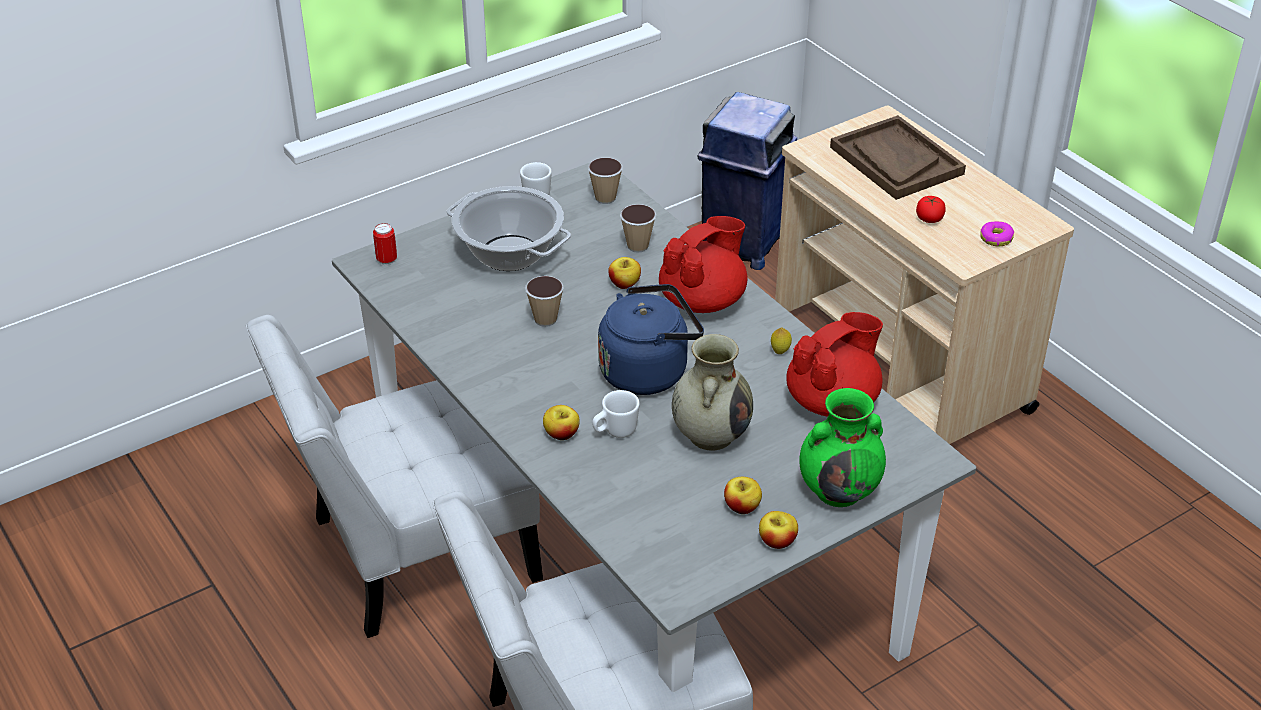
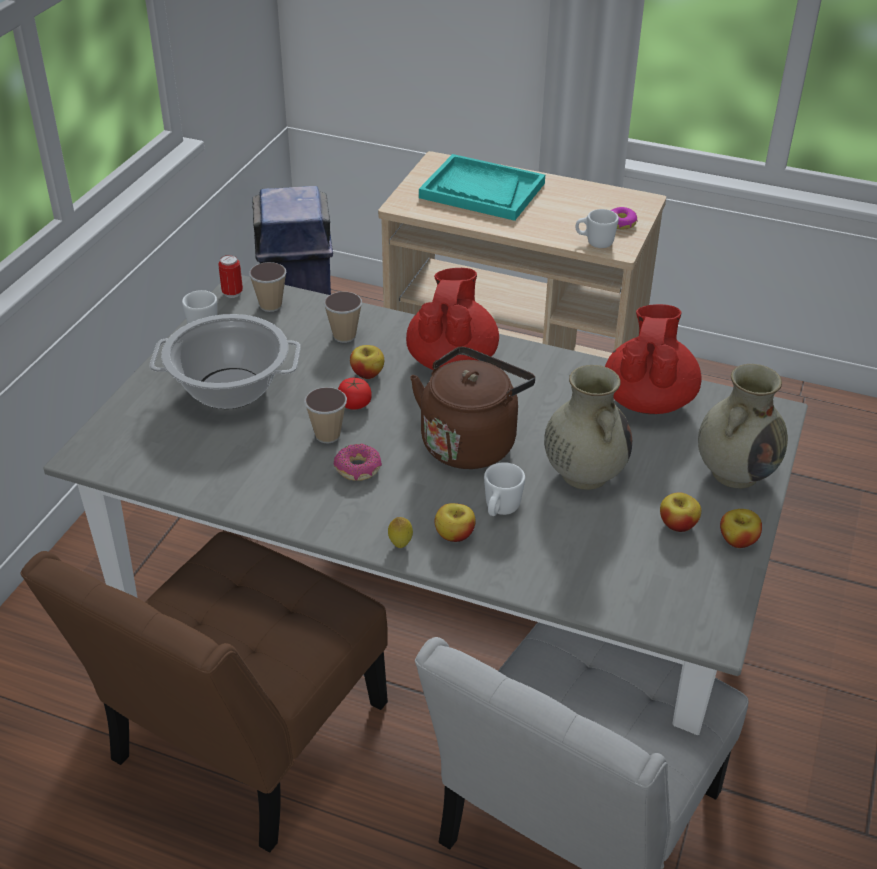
camera: 35 degrees left, 0 degrees up
white chair [246,315,543,638] -> brown chair [20,531,388,853]
can [373,223,397,265] -> can moved to [218,255,243,298]
blue kettle [598,284,704,395] -> brown kettle [410,347,535,469]
lemon [771,327,792,354] -> lemon moved to [388,517,413,548]
green vase [799,388,886,507] -> beige vase [698,364,788,488]
brown tray [830,115,966,200] -> turquoise tray [419,154,545,221]
tomato [916,196,946,223] -> tomato moved to [338,378,372,410]
none -> donut [334,444,382,481]
none -> white mug [576,209,619,248]

